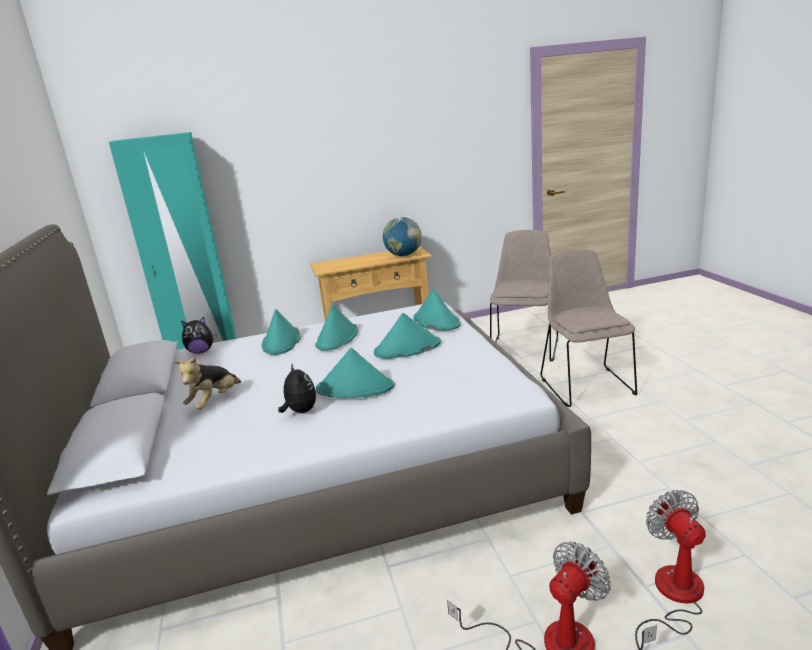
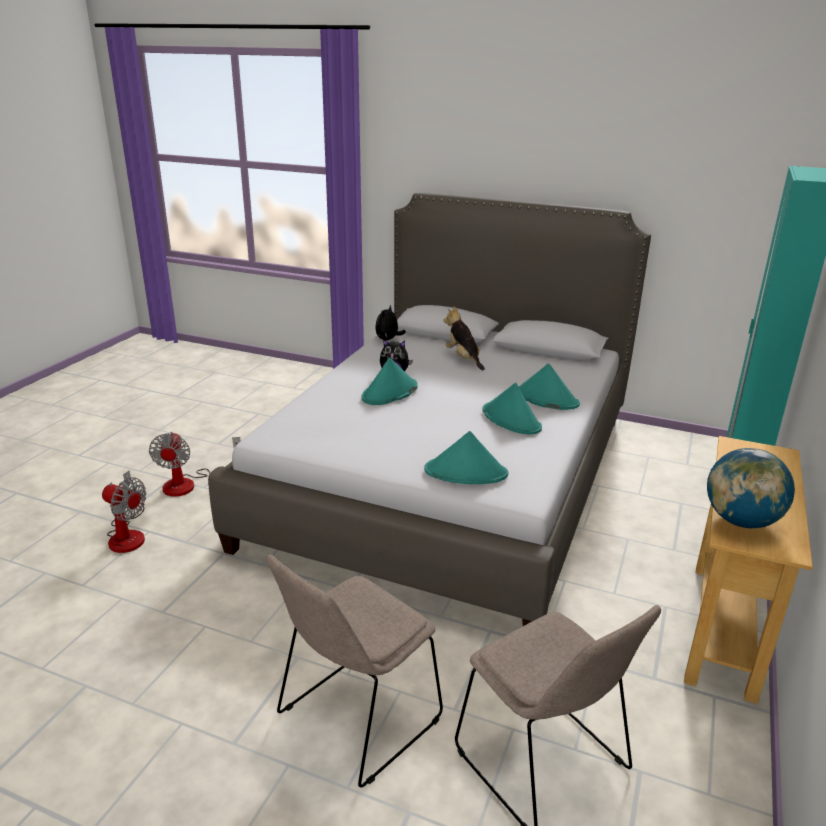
camera: 125 degrees right, 5 degrees up
plush toy [181,317,216,354] -> plush toy moved to [375,305,406,340]
turquoise hat [374,313,441,359] -> none
beige chair [541,249,637,407] -> beige chair turned 105 degrees clockwise [267,554,443,788]

